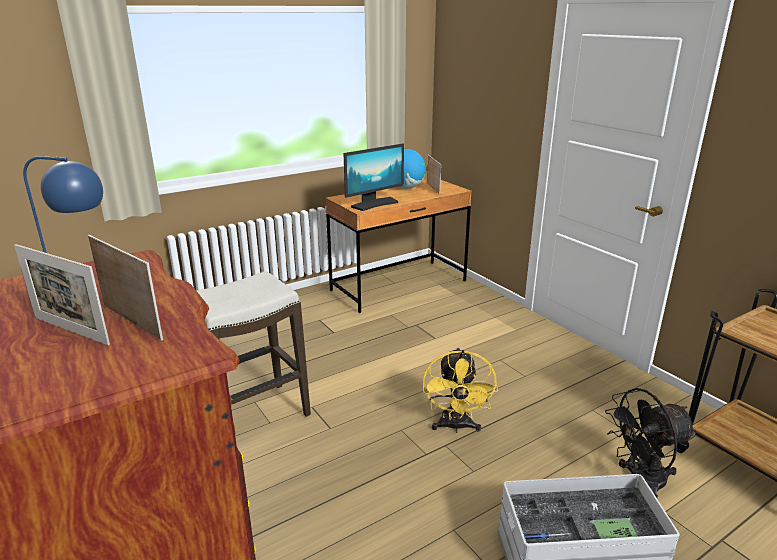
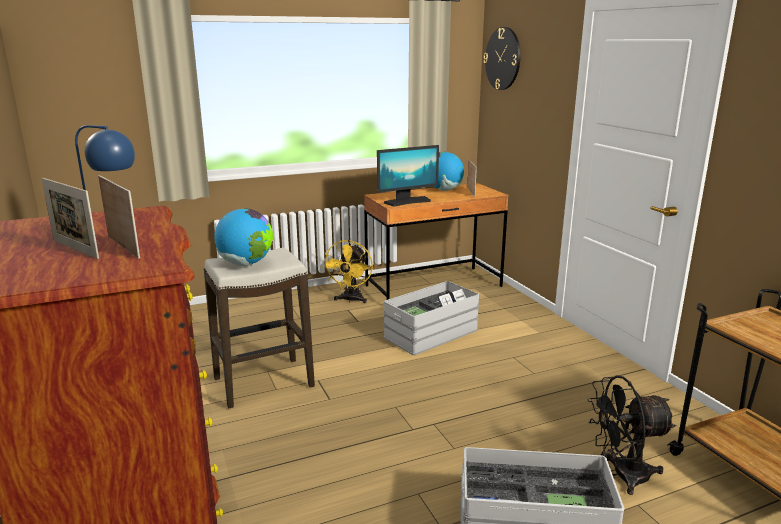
camera: 10 degrees right, 5 degrees down
yellow fan [423,348,498,433] -> yellow fan moved to [322,240,373,303]
none -> globe [214,208,273,266]
none -> grey storage box [384,281,479,355]
none -> wall clock [484,27,520,90]

